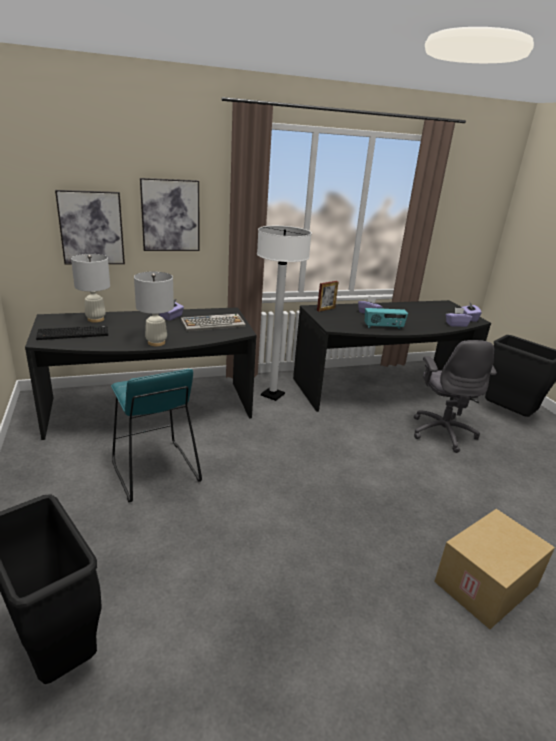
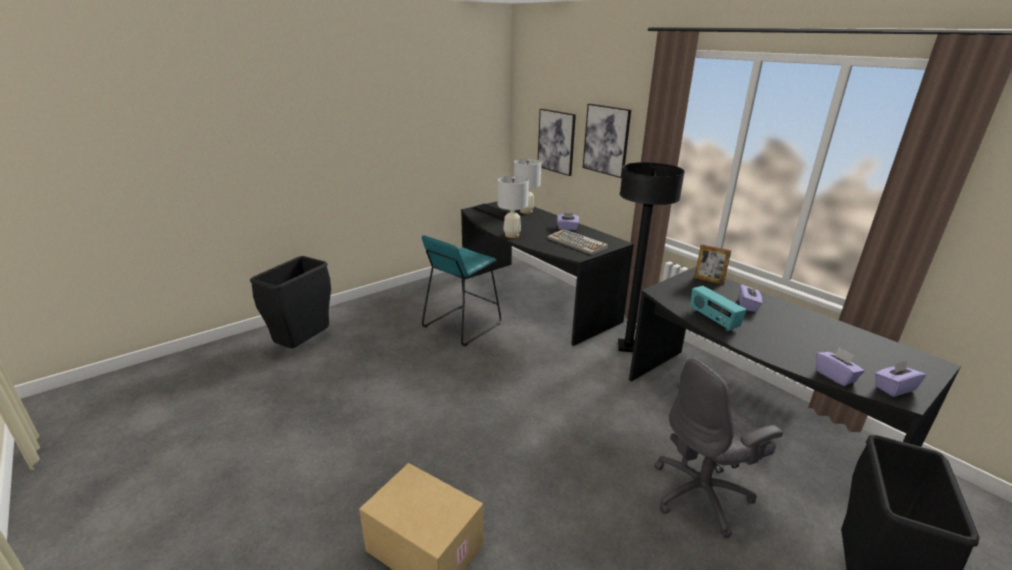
camera: 70 degrees right, 0 degrees up
white floor lamp [257,226,312,401] -> black floor lamp [618,162,685,352]

